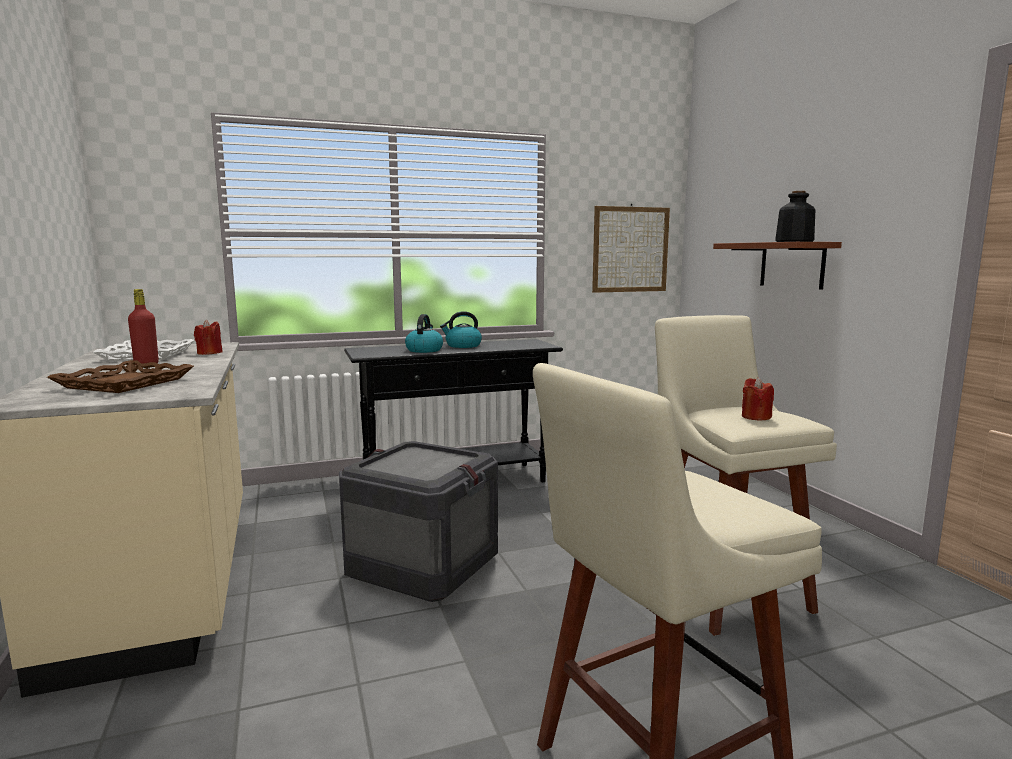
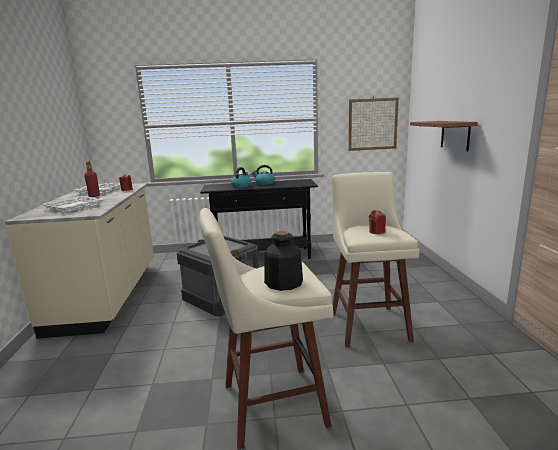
camera: 15 degrees right, 5 degrees up
brown tray [47,360,194,393] -> white tray [42,196,104,212]
bottle [775,191,815,242] -> bottle moved to [264,231,303,291]

